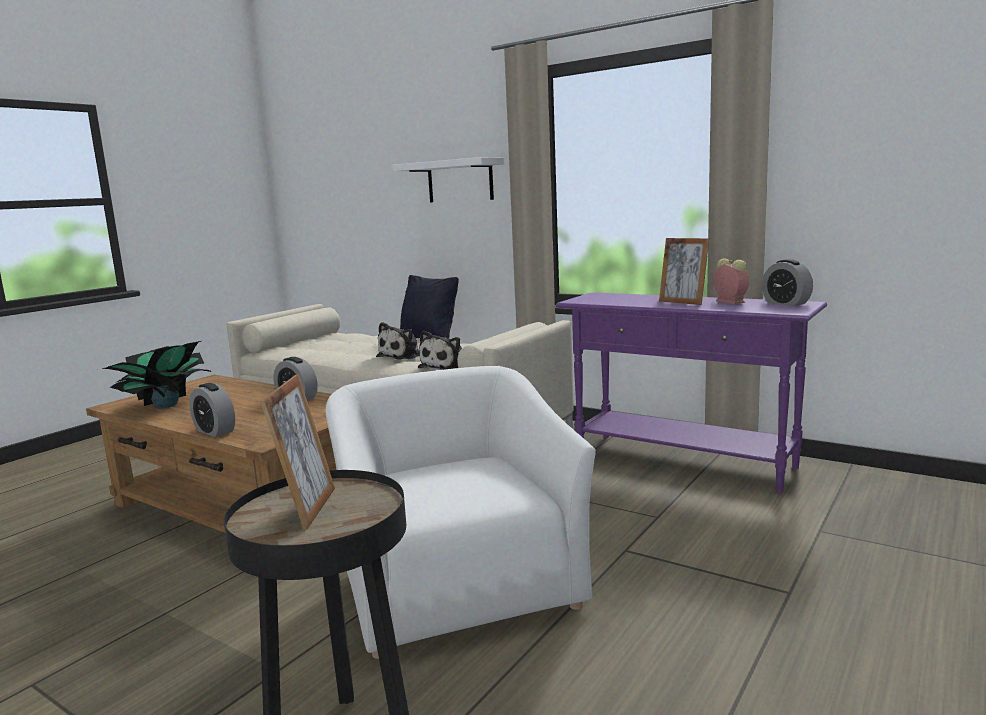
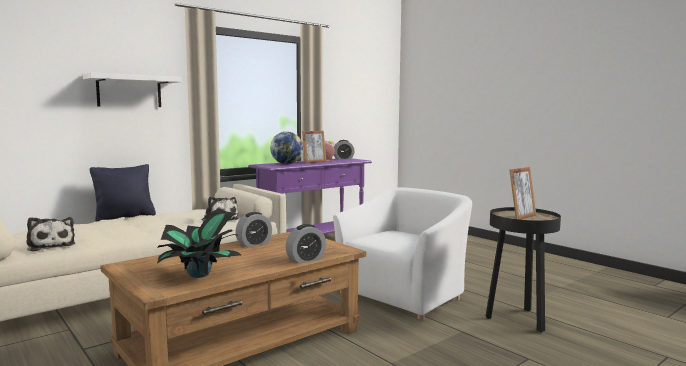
camera: 75 degrees left, 5 degrees down
picture frame [260,374,335,530] -> picture frame turned 120 degrees clockwise [509,167,536,220]
white armchair [326,366,596,659] -> white armchair turned 135 degrees clockwise [333,187,472,320]
plush toy [376,322,420,360] -> plush toy moved to [26,217,75,252]
none -> globe [270,132,303,164]

